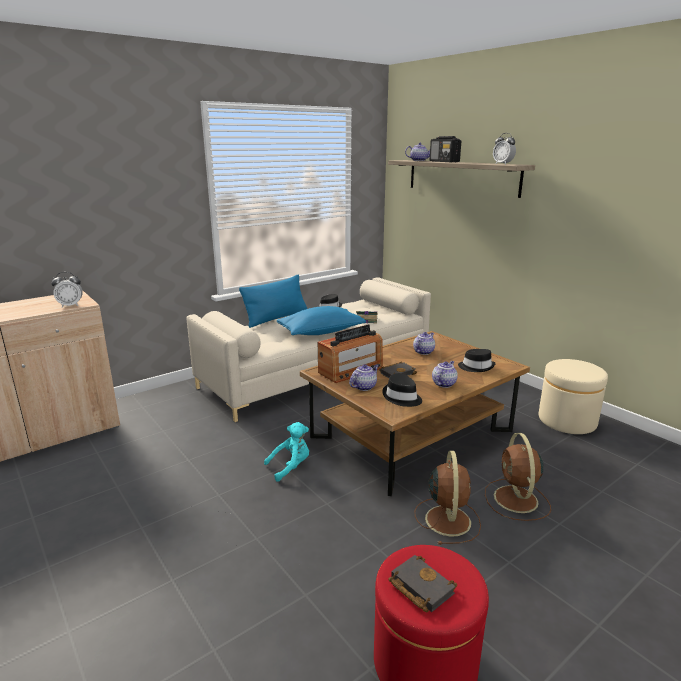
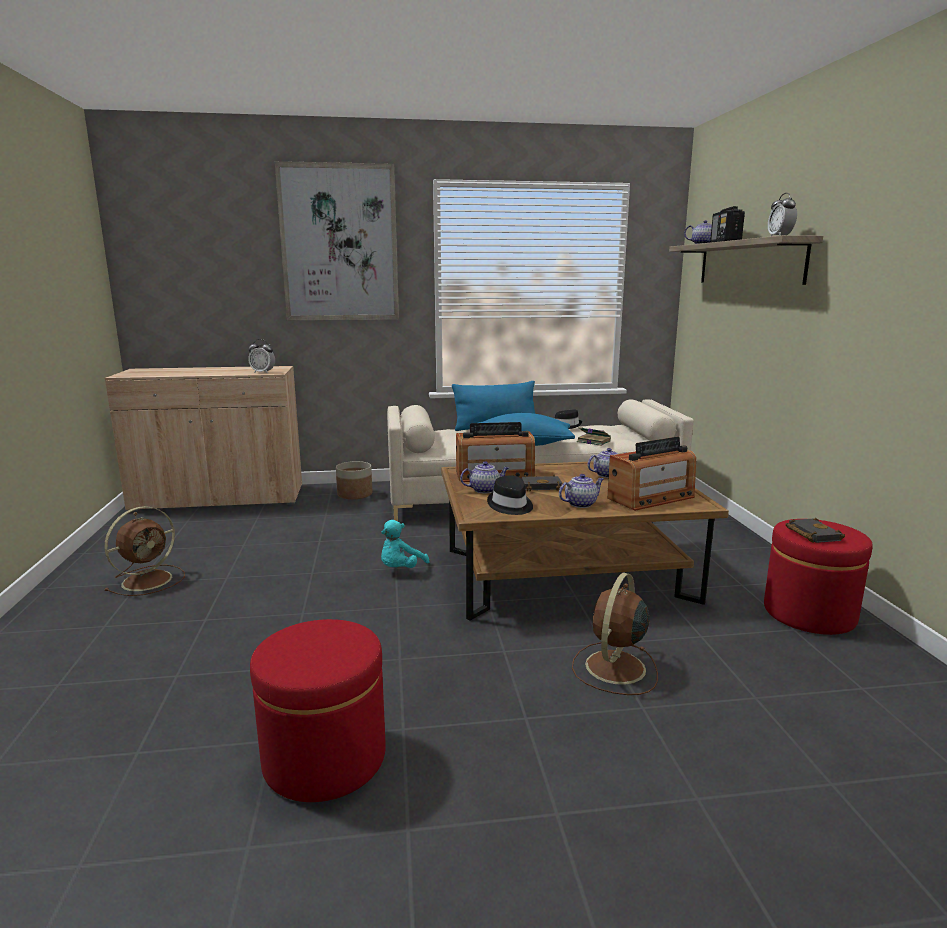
camera: 30 degrees right, 5 degrees down
turquoise plush toy [264,422,309,482] -> turquoise plush toy turned 120 degrees clockwise [381,520,429,568]
black book [388,555,457,612] -> black book moved to [785,518,845,543]
brown fan [414,451,481,545] -> brown fan moved to [105,506,185,596]
black hat [458,349,496,372] -> radio [607,437,696,511]
beige ottoman [539,359,608,434] -> red ottoman [764,519,873,635]
none -> picture [275,161,399,320]
none -> planter [336,461,373,500]

